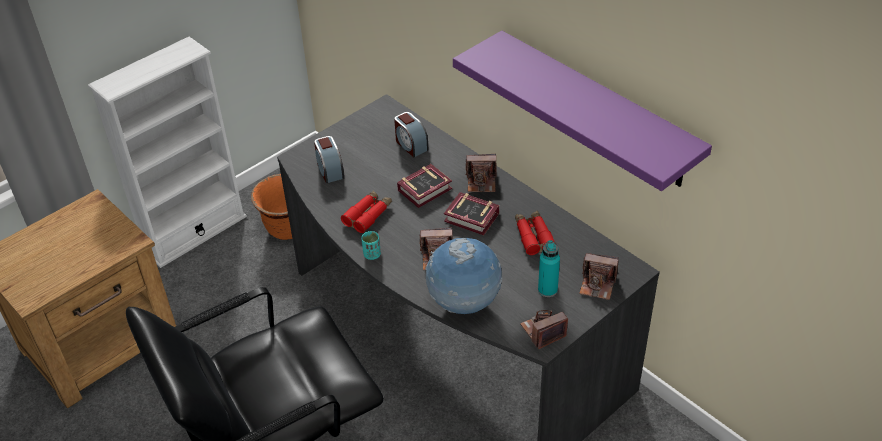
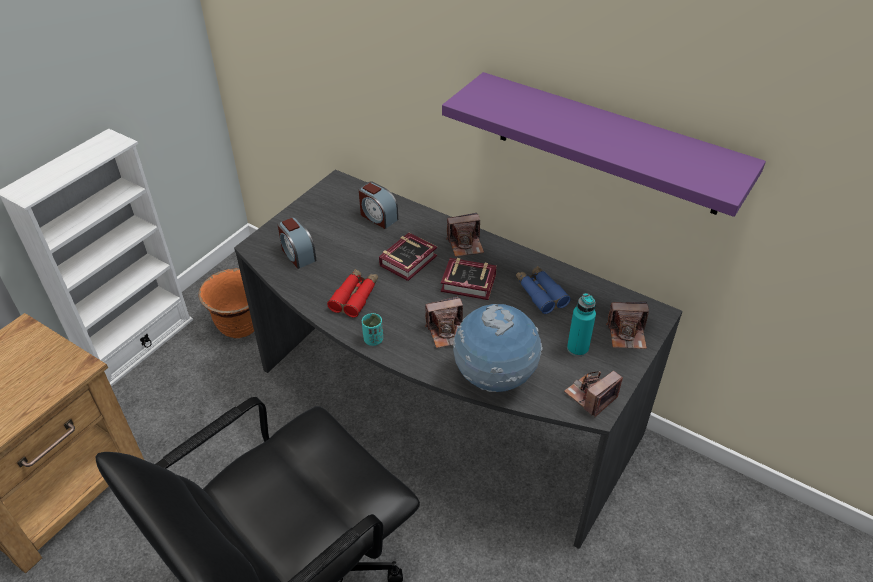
camera: 15 degrees left, 0 degrees up
red binoculars [515,211,556,255] -> blue binoculars [516,266,571,314]

